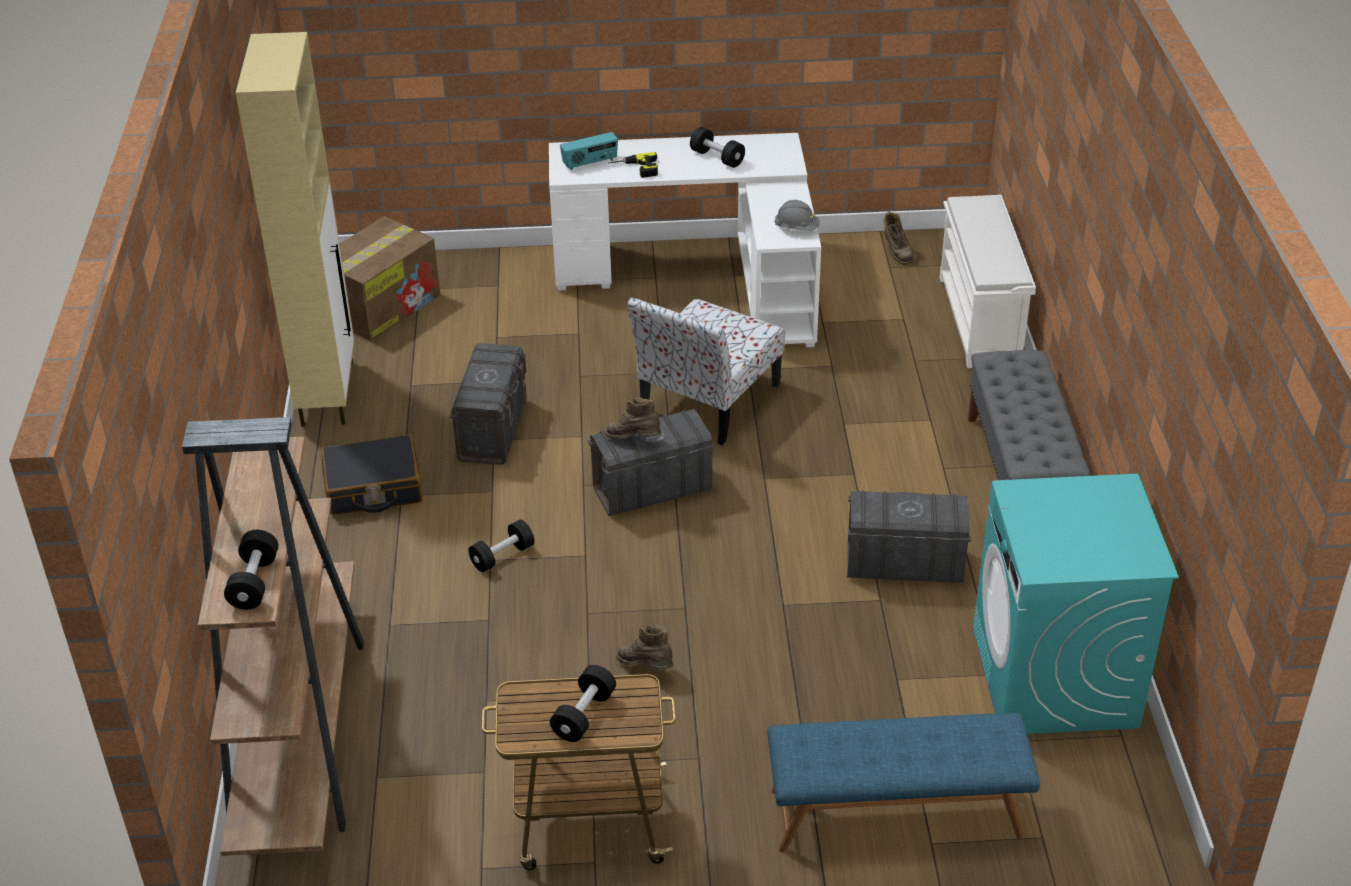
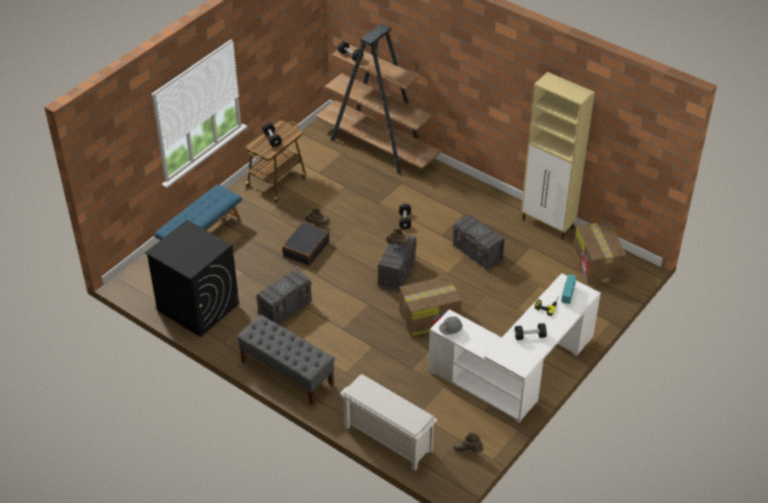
camera: 130 degrees right, 5 degrees up
black suitcase [321,435,423,515] -> black suitcase moved to [282,222,329,266]
chair [627,297,785,445] -> cardboard box [399,275,462,337]
turquoise washing machine [973,474,1179,734] -> black washing machine [145,220,239,337]

